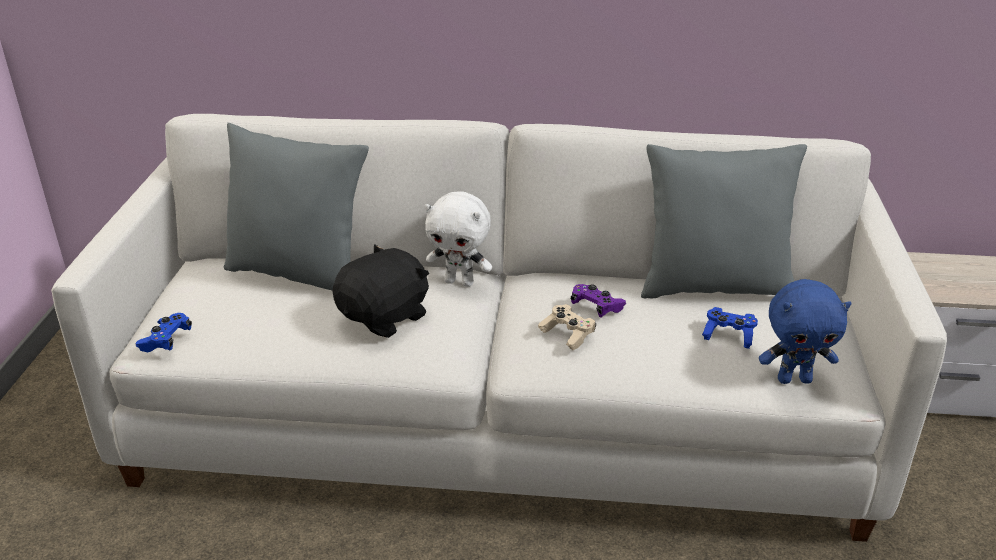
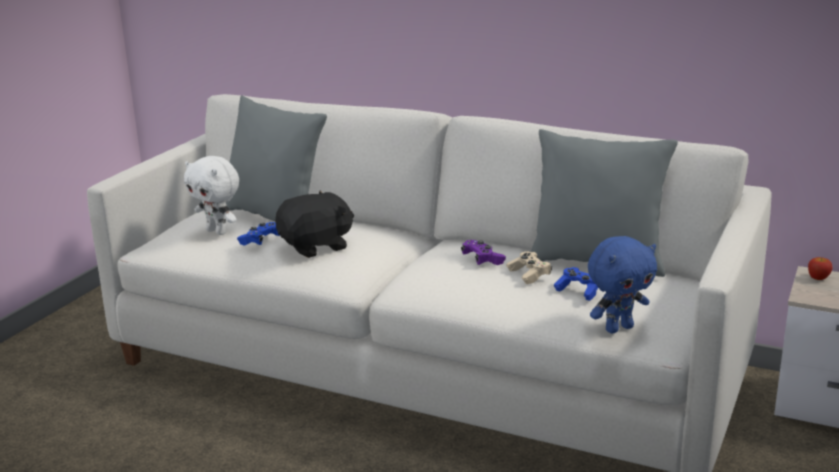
camera: 20 degrees right, 10 degrees down
blue game controller [135,313,192,352] -> blue game controller moved to [237,222,280,246]
white plush toy [425,191,492,287] -> white plush toy moved to [184,156,239,235]
beige game controller [538,304,596,350] -> beige game controller moved to [506,252,552,284]
blue plush toy [759,279,852,384] -> blue plush toy turned 45 degrees counterclockwise [588,236,657,333]
none -> apple [808,257,833,280]

